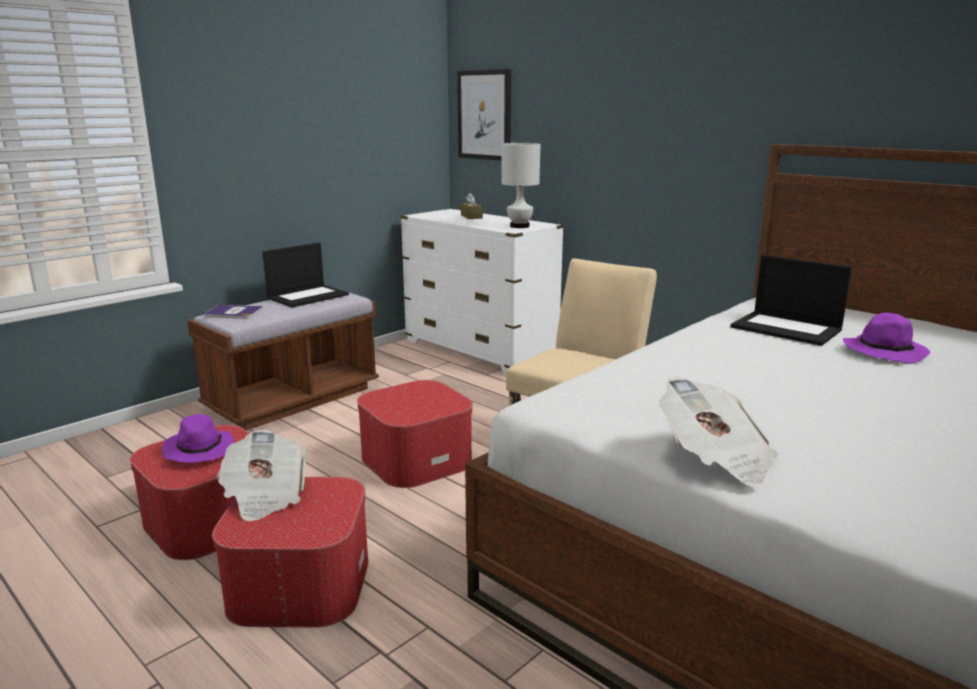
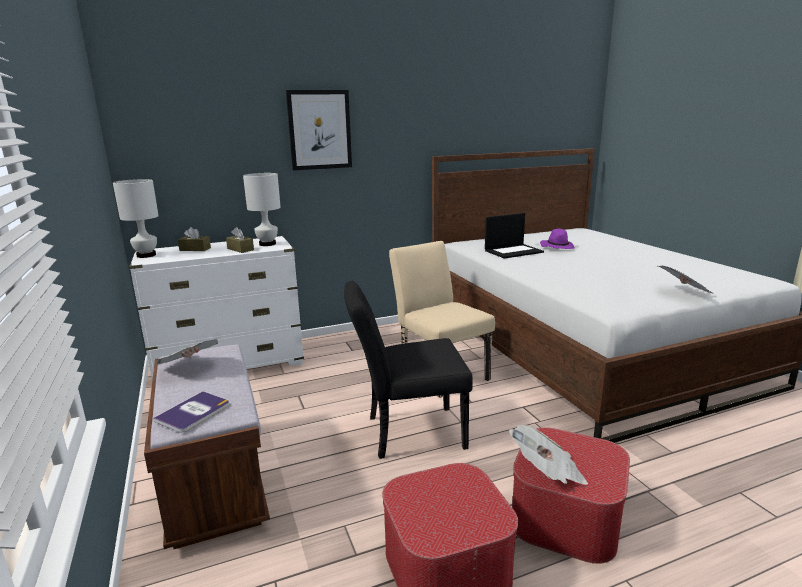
camera: 65 degrees left, 0 degrees up
purple hat [162,414,234,463] -> none
laptop [263,243,349,307] -> newspaper [156,339,218,365]
ottoman [357,380,473,488] -> black chair [344,281,473,459]
picture [457,69,511,161] -> picture moved to [286,90,352,170]
none -> white table lamp [113,179,159,258]
none -> brown tissue box [226,227,254,253]

